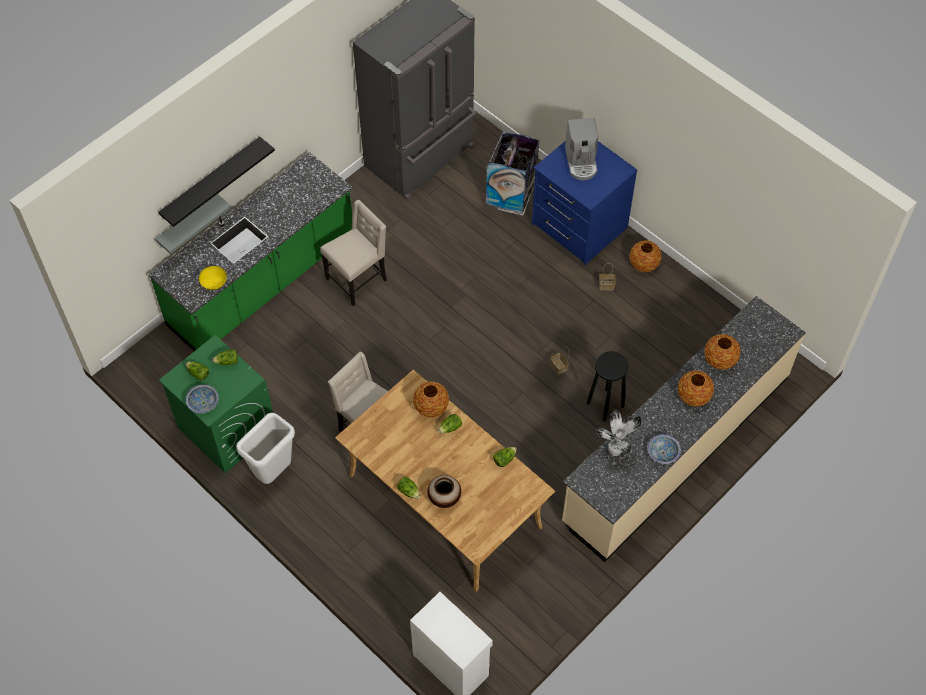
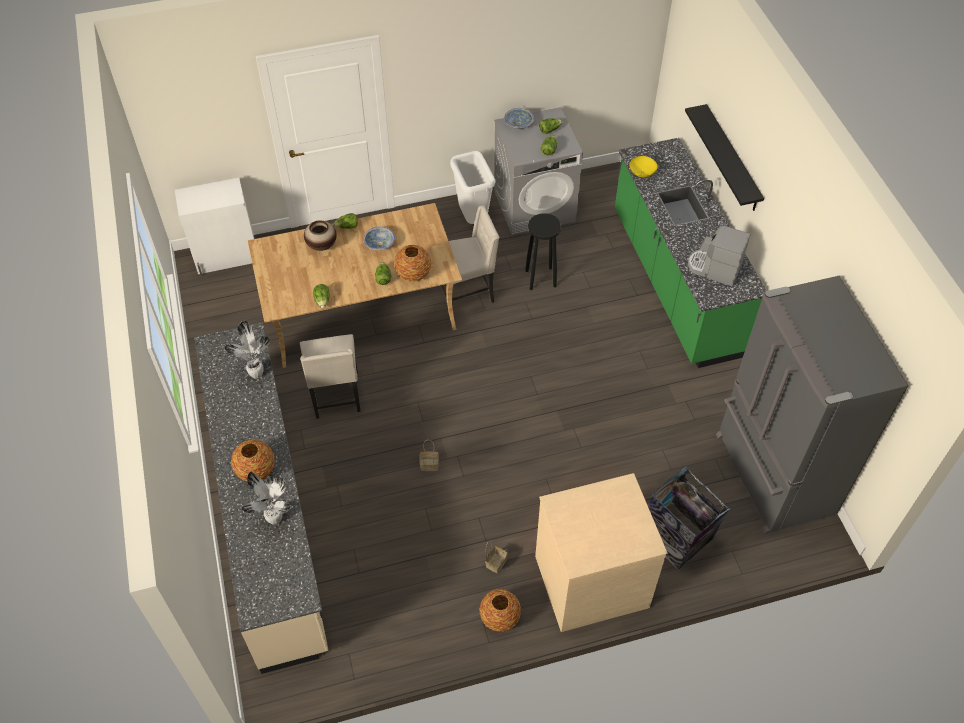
camera: 120 degrees right, 5 degrees down
grey shelf [155,194,231,254] -> none
green washing machine [159,335,273,473] -> grey washing machine [494,107,583,235]
beige chair [320,200,387,306] -> beige chair moved to [300,334,361,419]
blue dresser [532,141,637,265] -> beige dresser [535,473,667,632]
coffee machine [565,118,598,181] -> coffee machine moved to [688,226,750,286]
black stool [587,351,628,421] -> black stool moved to [525,214,561,290]
bowl [647,434,681,464] -> bowl moved to [363,226,395,250]
vase [704,334,740,370] -> potted plant [242,472,291,525]

